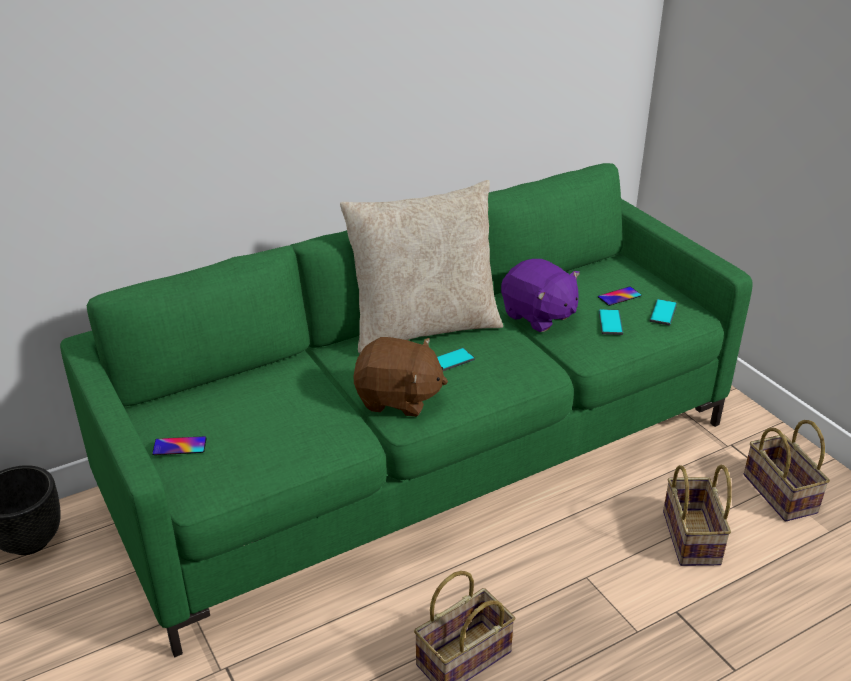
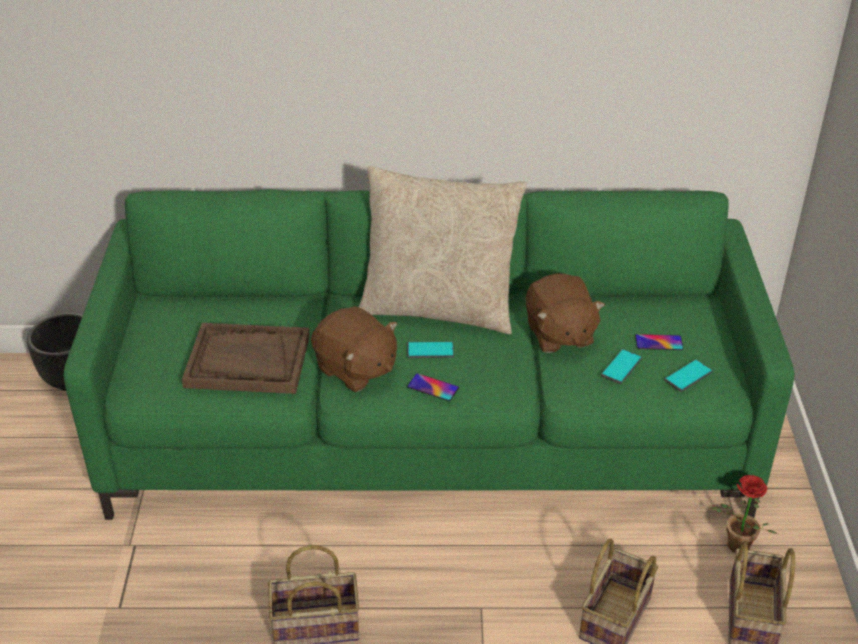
camera: 30 degrees right, 5 degrees up
phone [152,436,207,455] -> phone moved to [407,373,459,401]
purple plush toy [501,259,580,332] -> brown plush toy [526,273,605,353]
none -> brown tray [182,323,310,394]
none -> potted plant [712,475,777,553]

